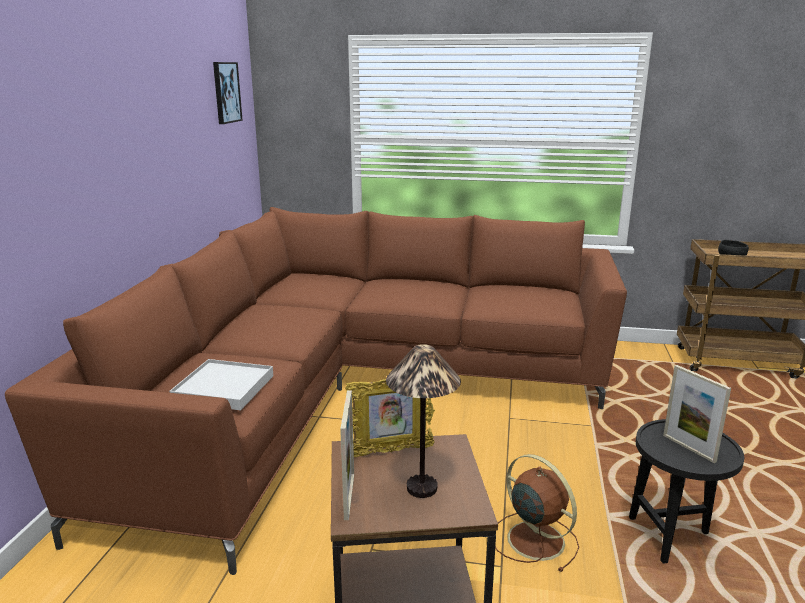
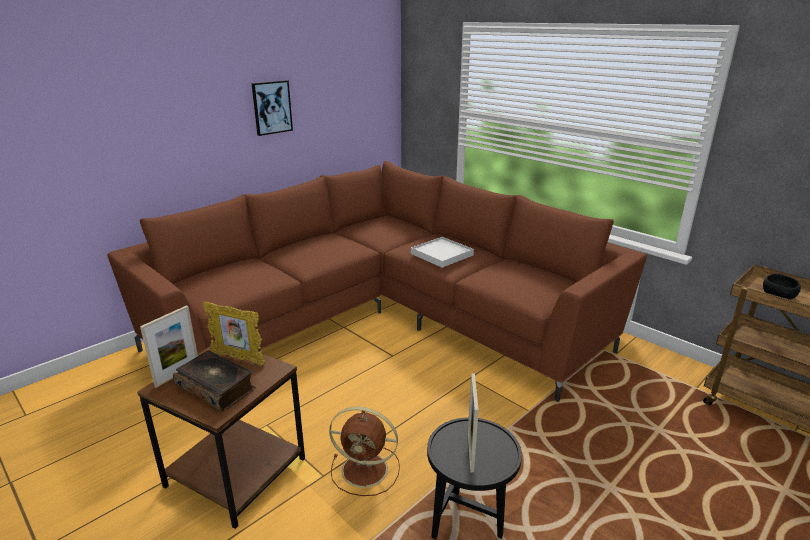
camera: 35 degrees right, 5 degrees up
white tray [169,359,273,411] -> white tray moved to [411,237,474,268]
picture [213,62,243,124] -> picture moved to [252,80,293,136]
table lamp [386,344,461,498] -> book [173,350,256,412]
brown fan [495,454,579,572] -> brown fan turned 105 degrees clockwise [329,407,400,496]

